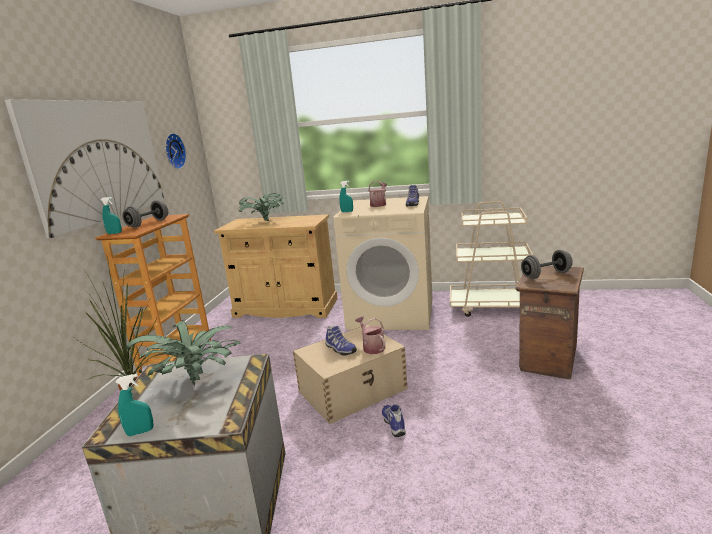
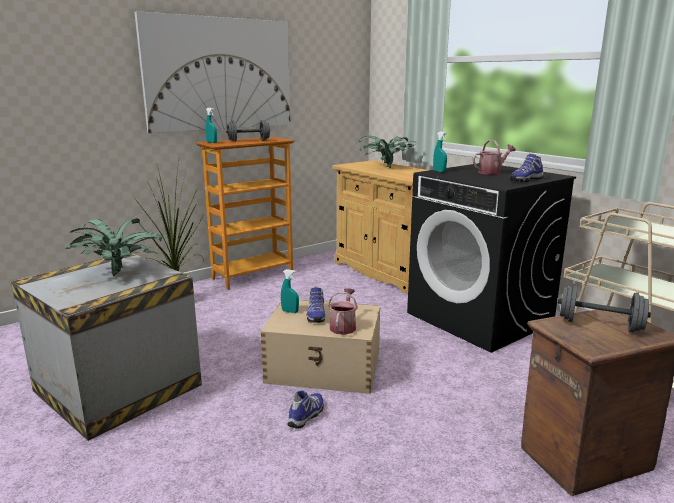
camera: 40 degrees right, 0 degrees up
turquoise spray bottle [116,374,153,436] -> turquoise spray bottle moved to [281,269,299,313]
wall clock [165,133,186,169] -> none
beige washing machine [333,196,433,330] -> black washing machine [407,163,576,353]

